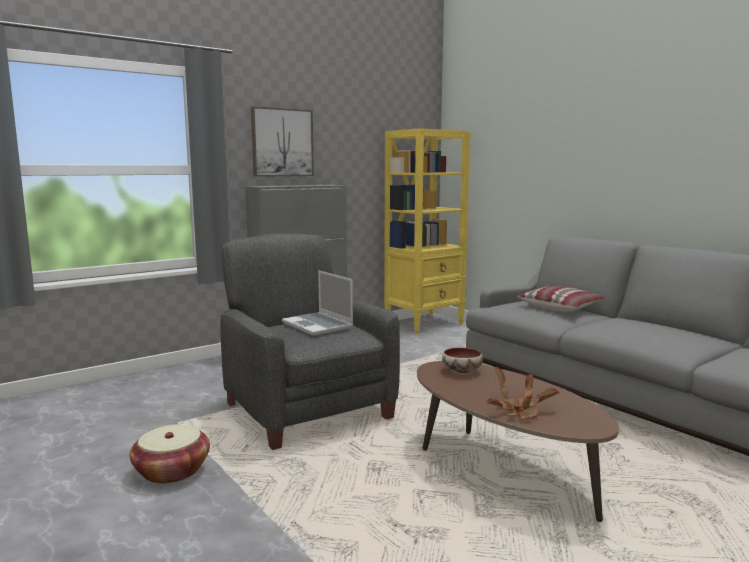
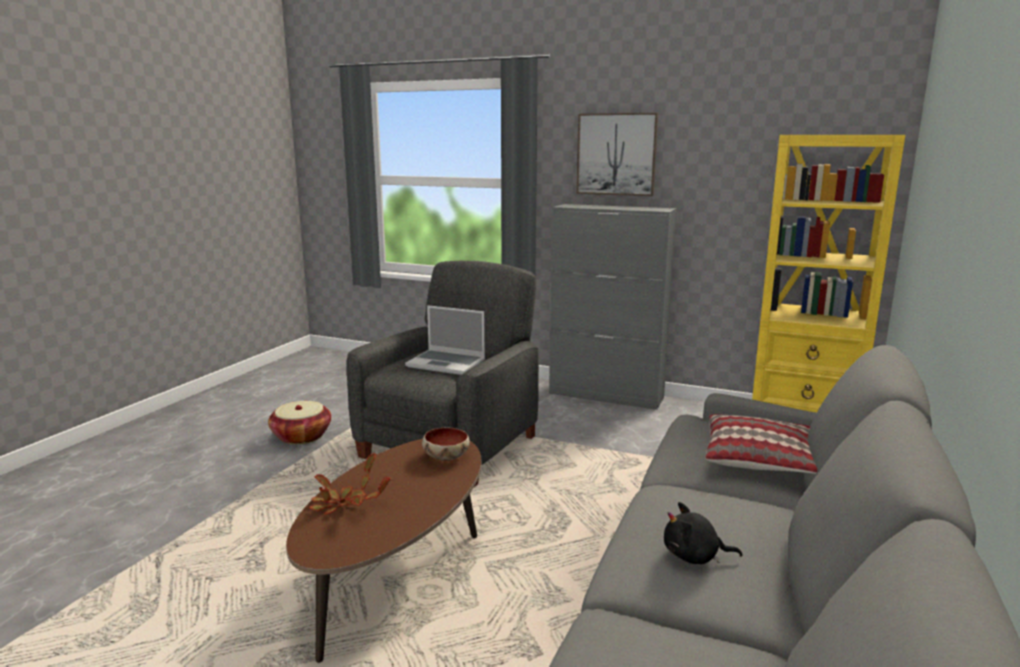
camera: 60 degrees right, 5 degrees up
laptop [282,270,353,336] -> laptop turned 90 degrees counterclockwise [405,305,485,375]
none -> black plush toy [664,502,742,564]

